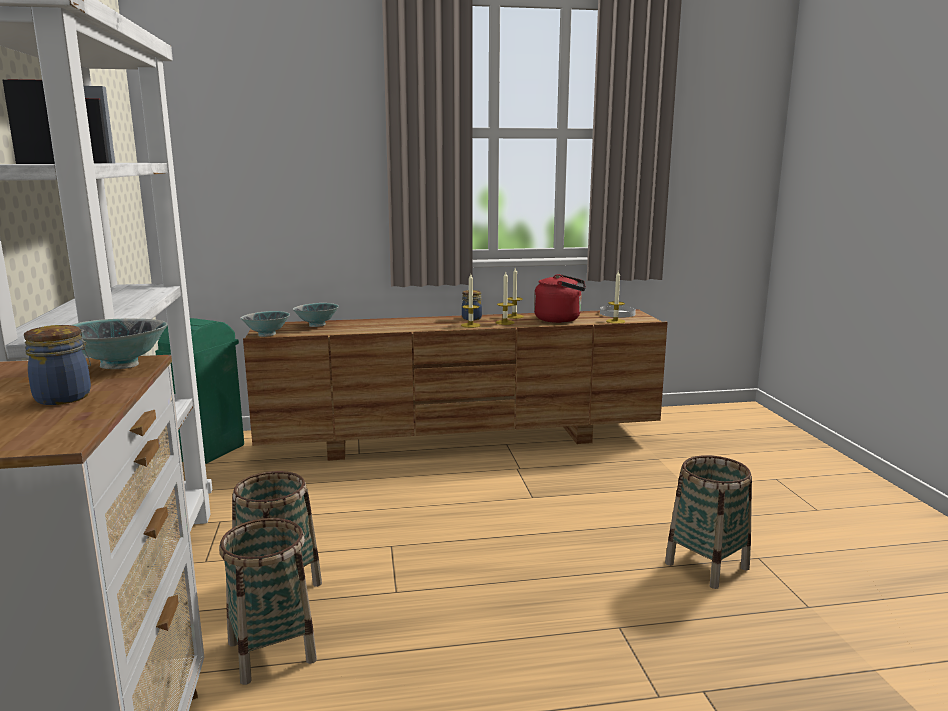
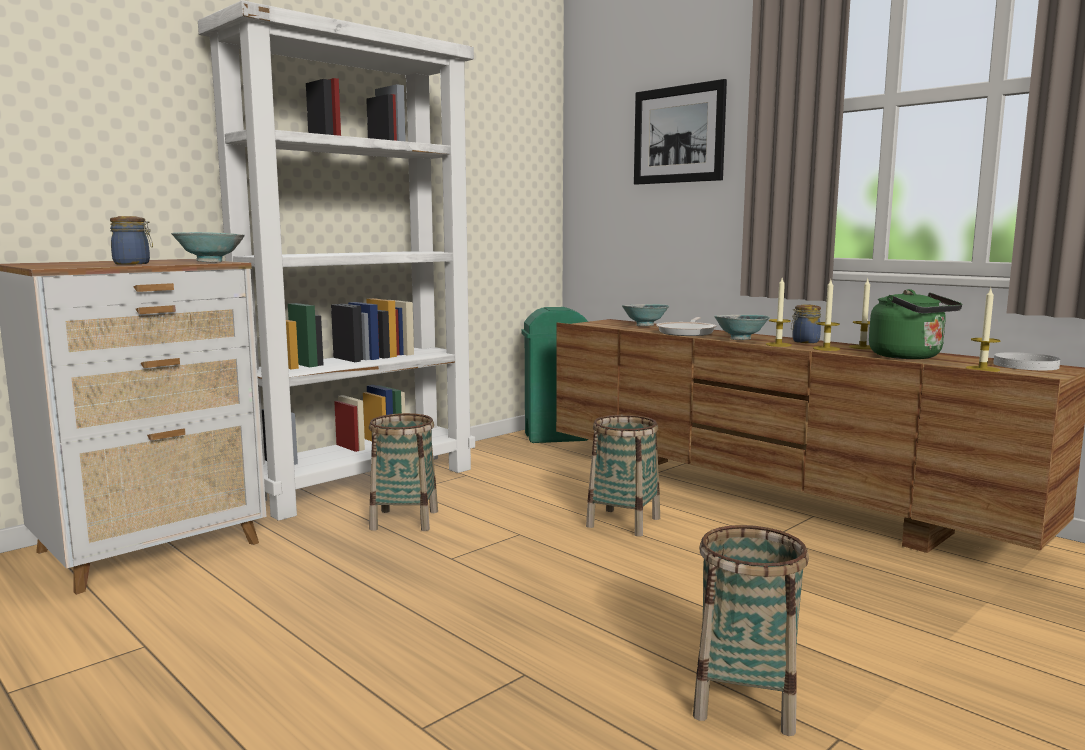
camera: 55 degrees right, 5 degrees down
basket [219,518,317,685] -> basket moved to [586,415,660,536]
bowl [241,311,290,337] -> bowl moved to [714,315,770,340]
red kettle [534,274,586,323] -> green kettle [869,289,962,359]
none -> picture [634,79,727,185]
none -> frying pan [656,317,716,336]

